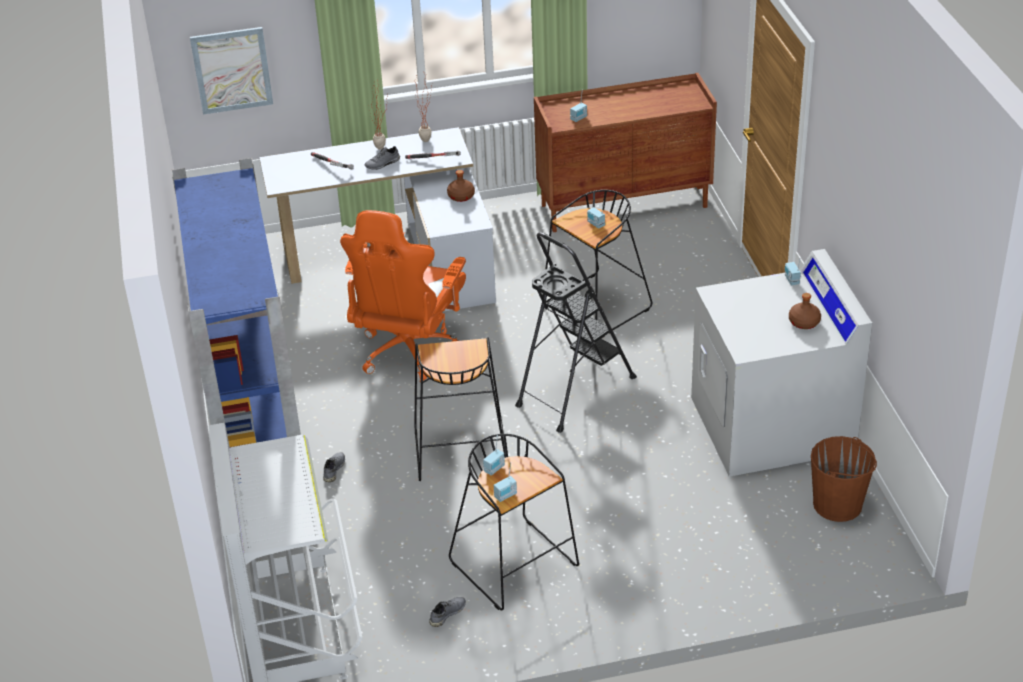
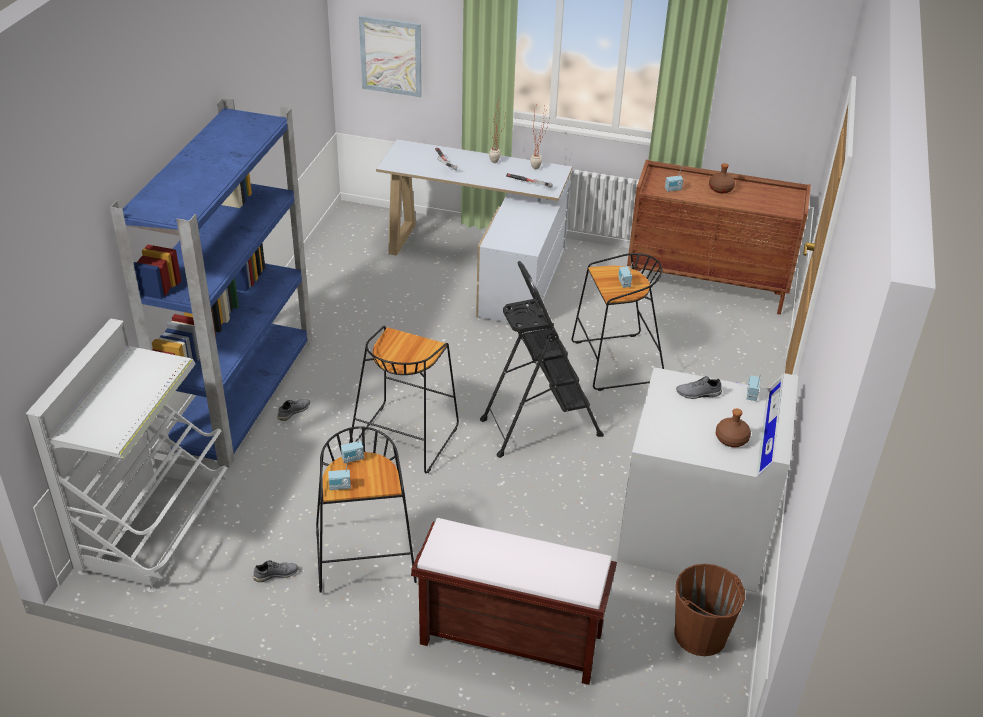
camera: 25 degrees right, 0 degrees up
orange office chair [340,210,466,382] -> none
grey shoe [365,146,400,170] -> grey shoe moved to [676,376,722,399]
brown bottle [447,170,475,202] -> brown bottle moved to [709,163,735,193]
none -> brown bench [411,518,617,685]

